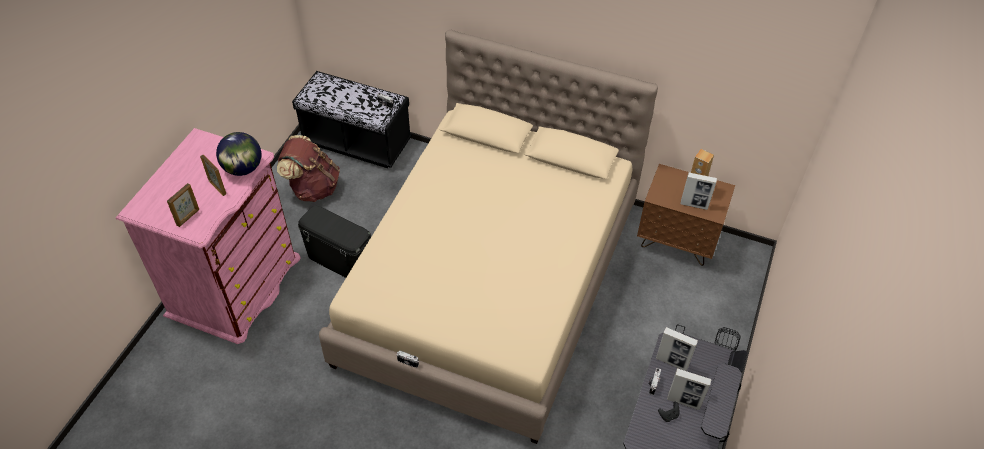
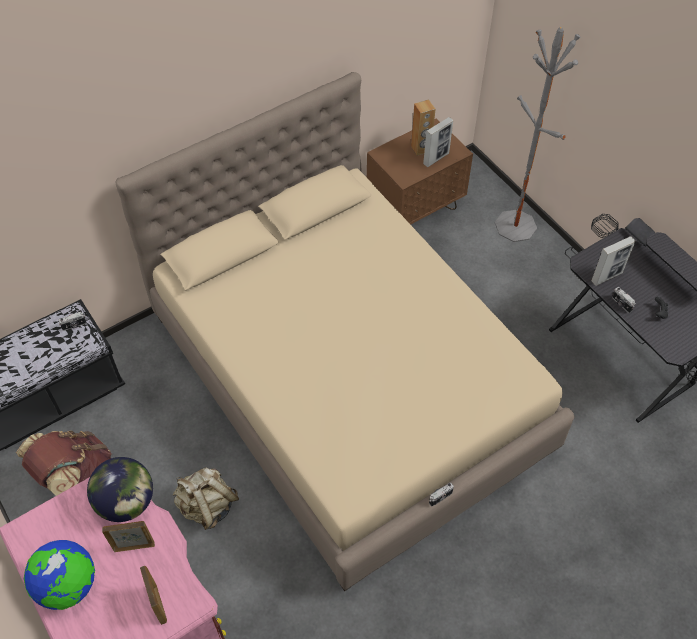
camera: 55 degrees left, 5 degrees up
black storage box [298,206,371,278] -> beige backpack [173,467,239,530]
picture frame [667,368,712,410] -> none
none -> globe [24,540,95,610]
none -> grey clothes rack [495,27,580,242]

